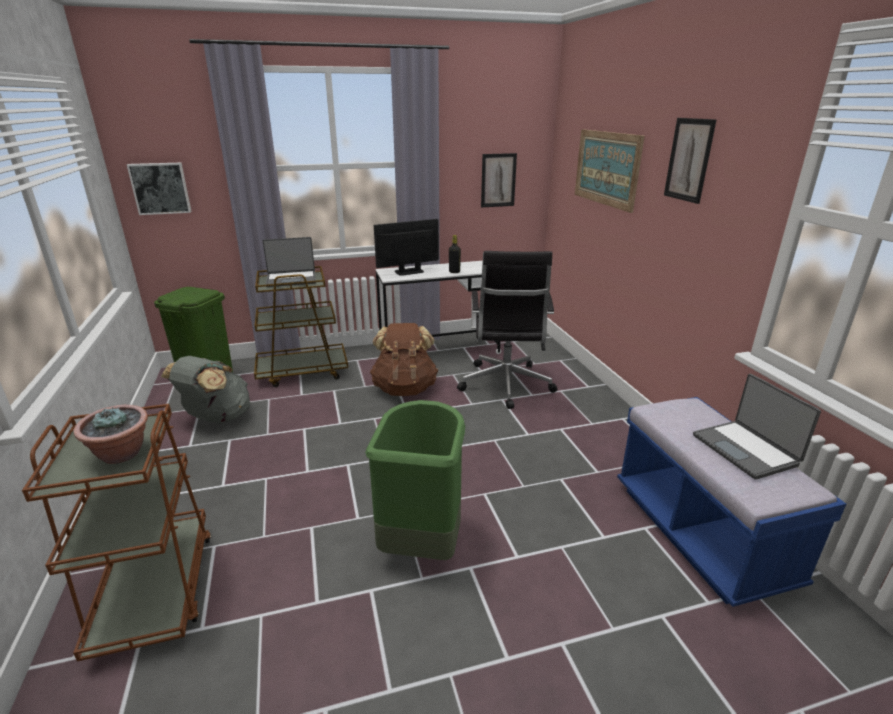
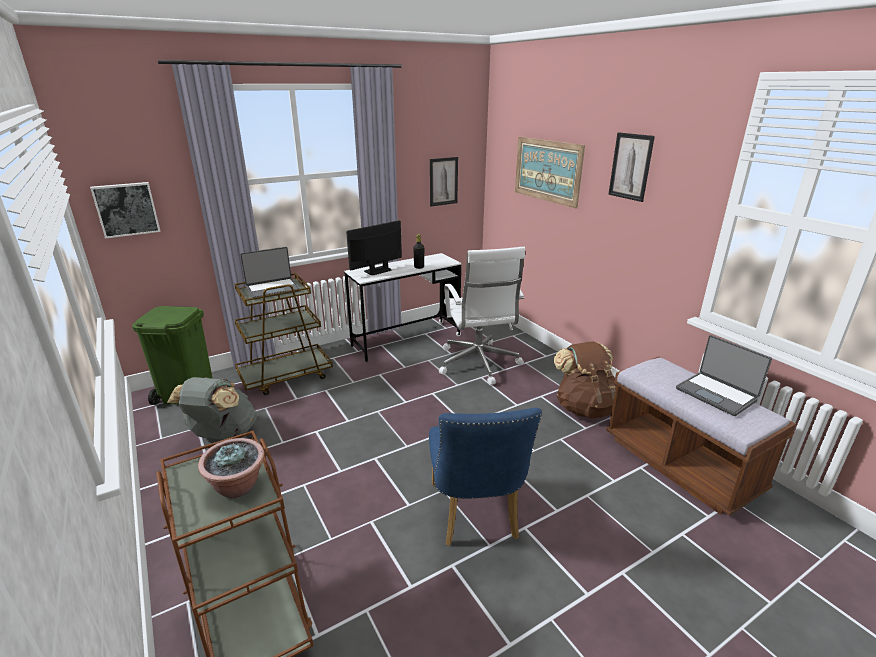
camera: 15 degrees left, 0 degrees up
green trash can [365,400,465,560] -> blue chair [429,408,542,546]
brown backpack [370,323,438,396] -> brown backpack moved to [554,341,616,419]
black office chair [457,251,558,409] -> white office chair [439,247,525,385]
blue bench [617,397,846,607] -> brown bench [606,356,796,516]

